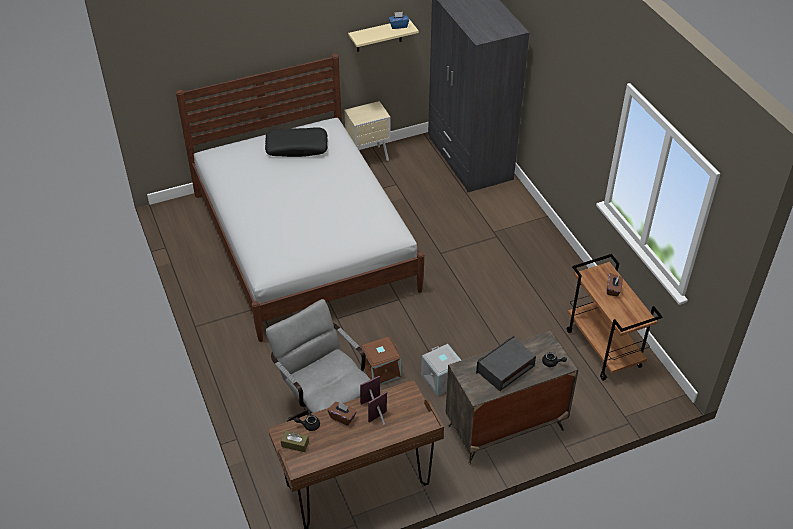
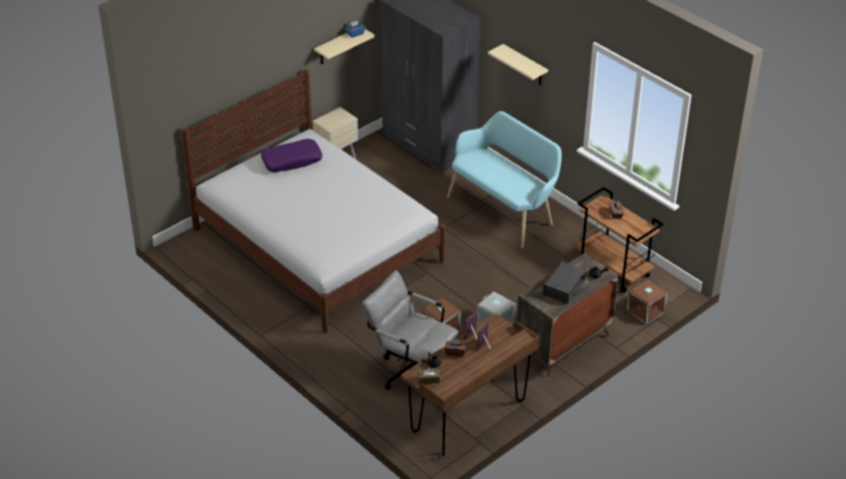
camera: 20 degrees left, 5 degrees down
black pillow [265,127,328,157] -> purple pillow [261,139,322,172]
none -> turquoise bench [447,111,562,248]
none -> beige shelf [488,44,548,85]
none -> brown storage box [627,280,667,324]

